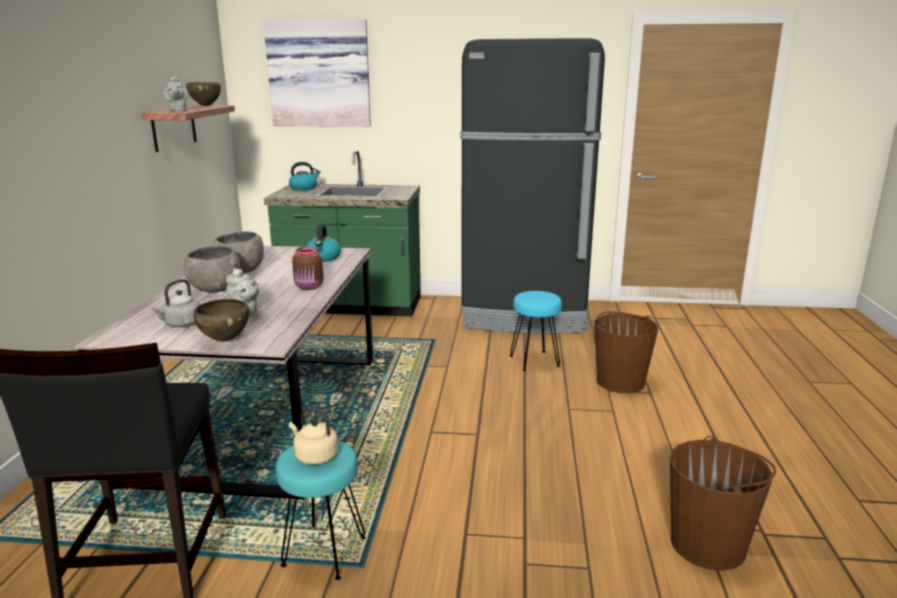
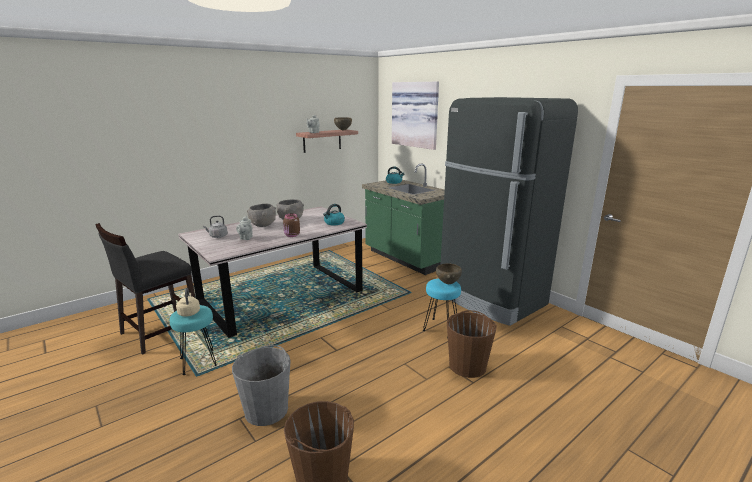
camera: 45 degrees right, 0 degrees up
brown bowl [193,299,249,342] -> brown bowl moved to [436,263,462,284]
none -> grey bucket [232,345,291,426]

